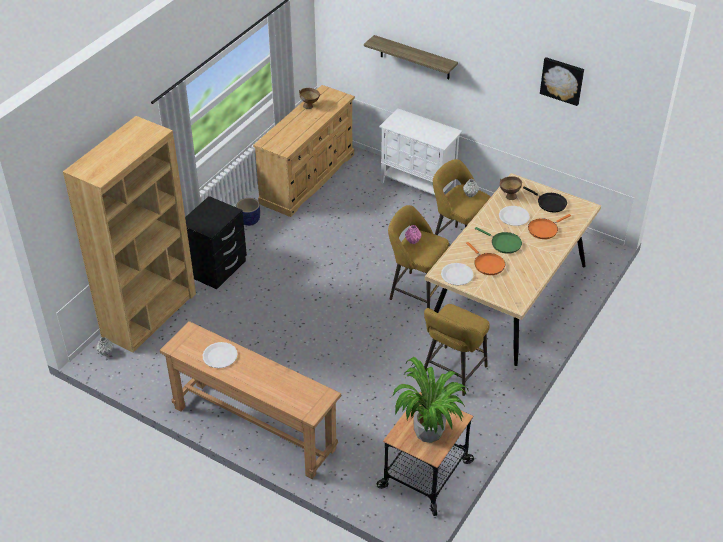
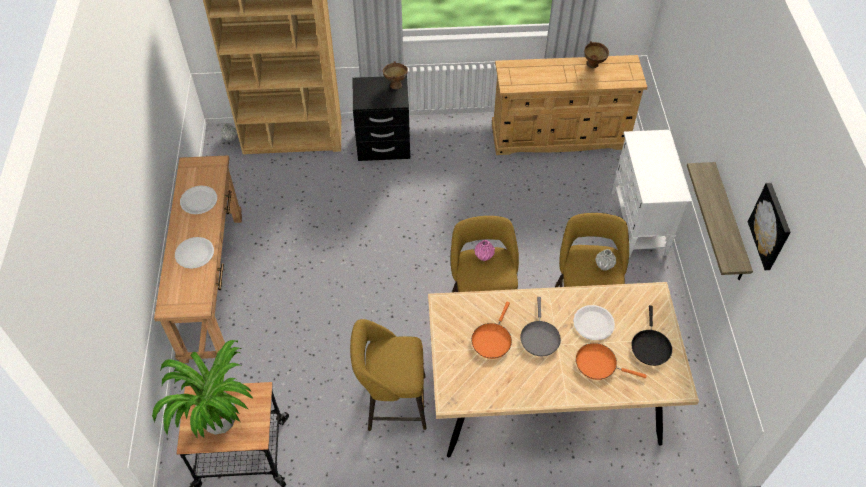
camera: 55 degrees right, 10 degrees up
planter [236,198,260,226] -> none
shelf [364,35,458,79] -> shelf moved to [687,162,753,280]
white plate [441,263,473,285] -> white plate moved to [175,237,214,269]
green frying pan [475,227,522,254] -> grey frying pan [520,297,561,356]
brown bowl [500,176,522,200] -> brown bowl moved to [383,61,408,89]

